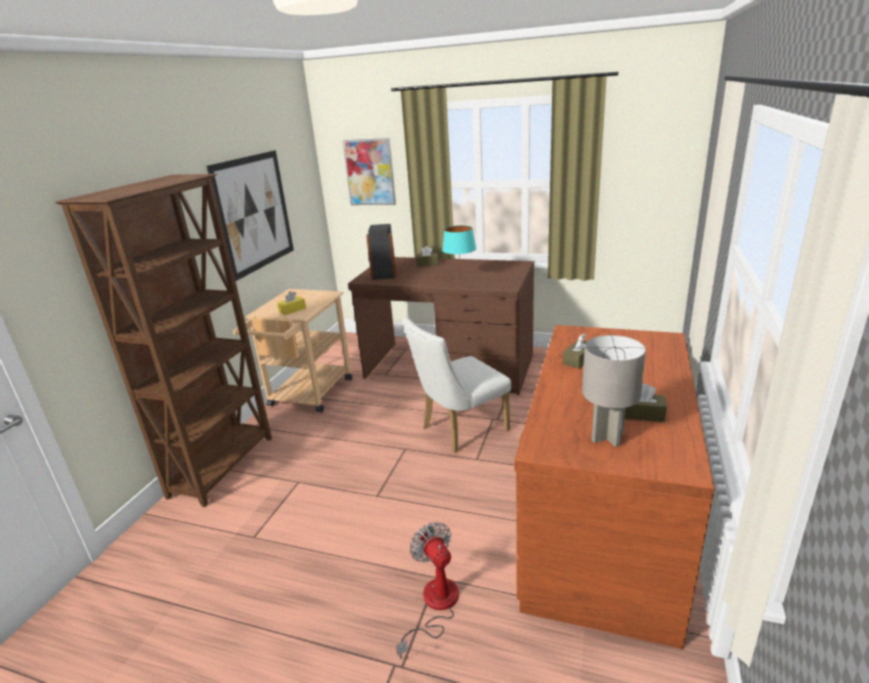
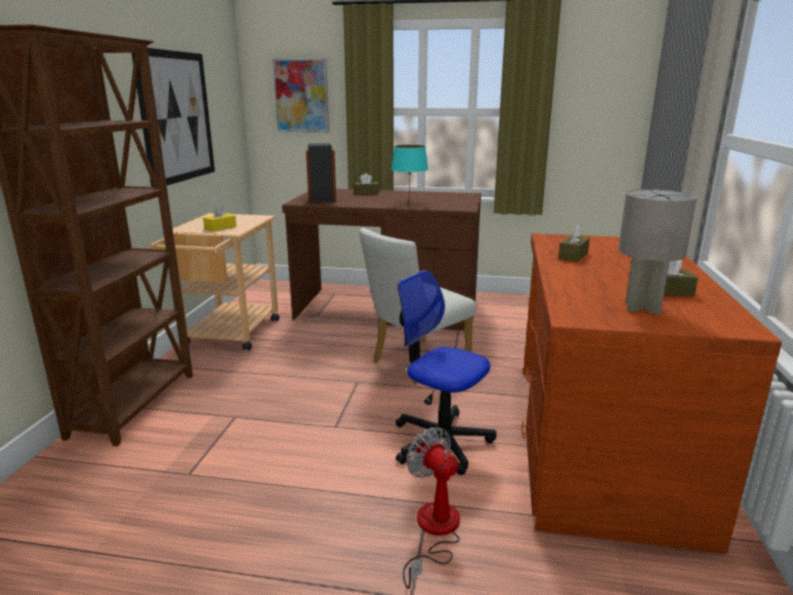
camera: 10 degrees left, 5 degrees down
none -> office chair [396,270,497,475]

